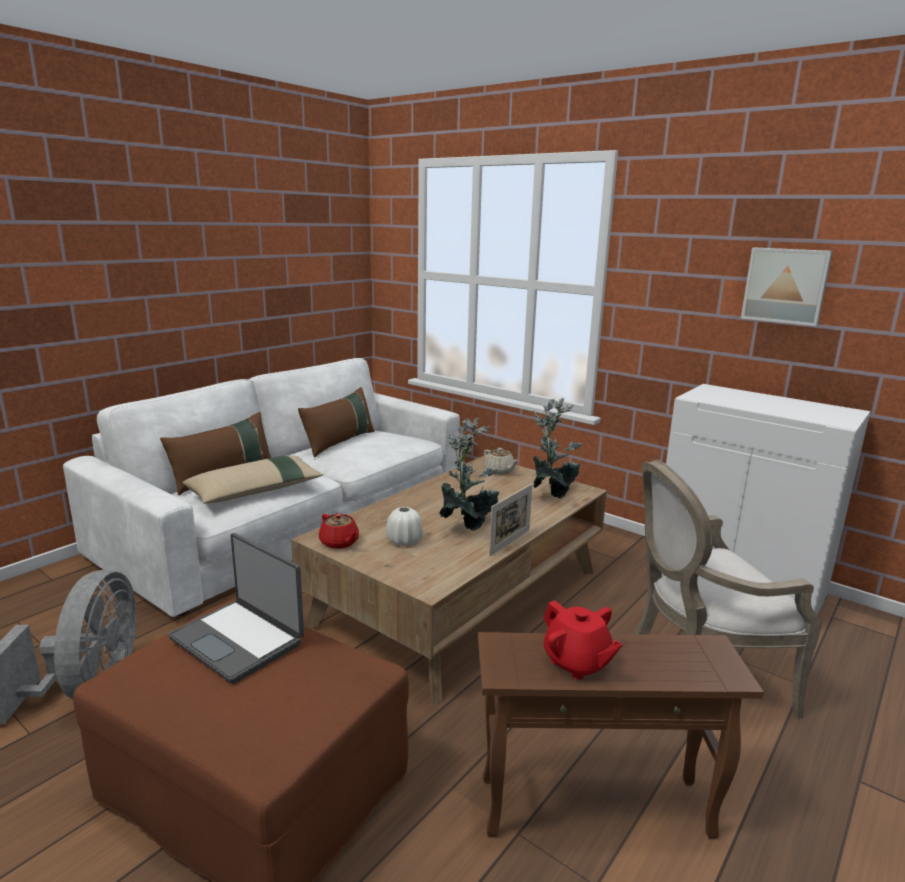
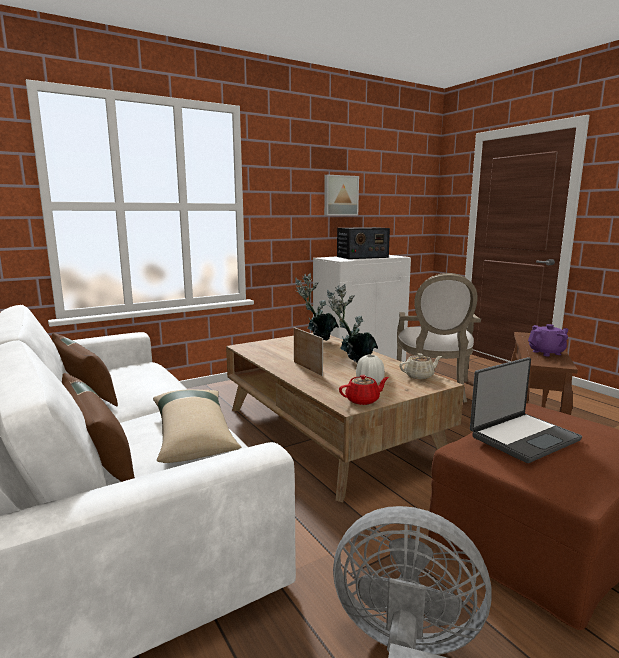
camera: 70 degrees left, 5 degrees down
beige teapot [484,448,519,474] -> beige teapot moved to [399,353,442,379]
picture frame [489,484,532,556] -> picture frame moved to [294,327,323,376]
red teapot [543,600,623,680] -> purple teapot [528,324,568,357]
none -> radio [337,227,390,259]

